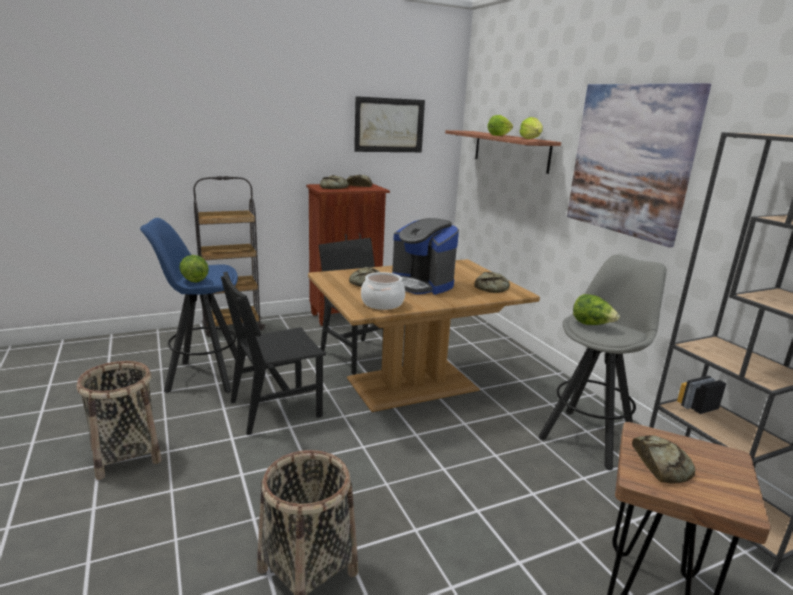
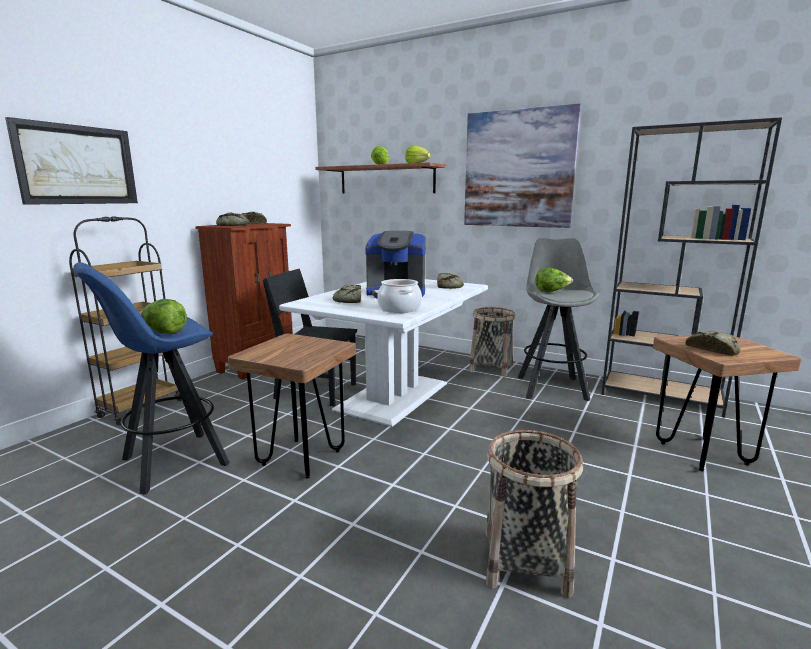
camera: 35 degrees left, 5 degrees down
basket [77,361,161,480] -> basket moved to [469,307,515,377]
black chair [221,272,326,435] -> brown stool [228,333,356,479]
brown dining table [308,259,540,412] -> white dining table [279,279,488,427]
picture [354,96,425,152] -> picture moved to [5,117,138,205]

